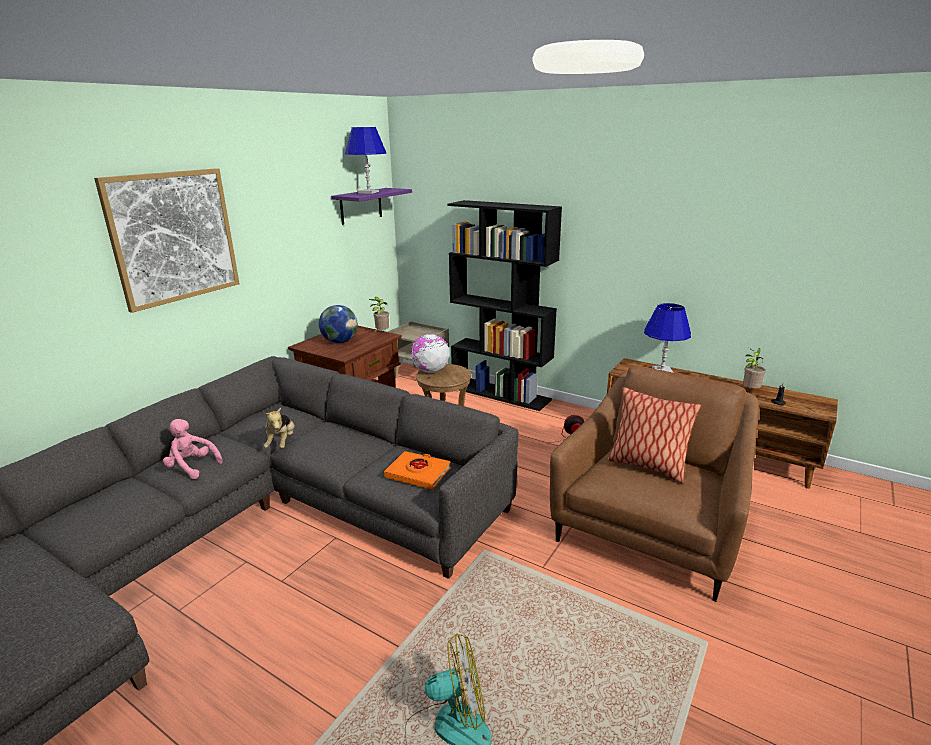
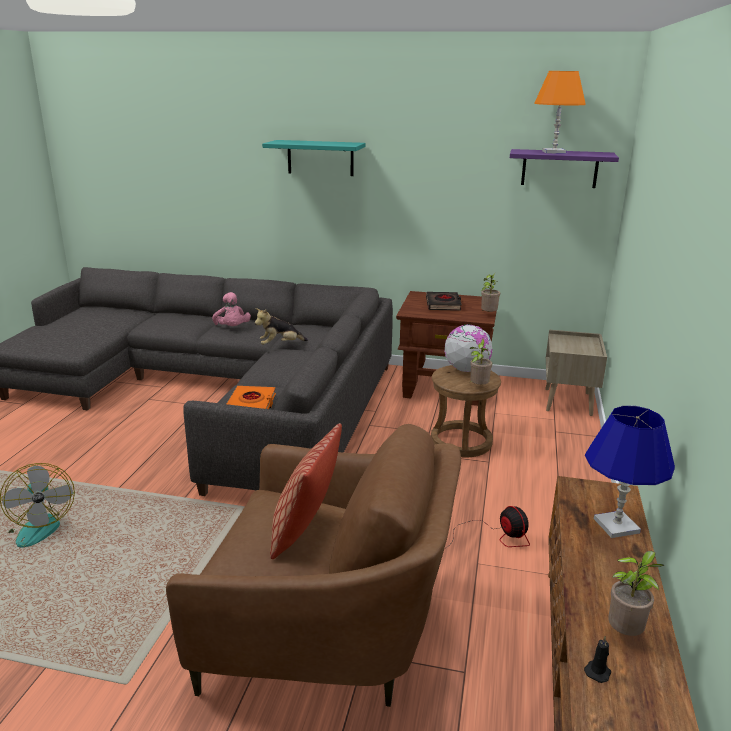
camera: 70 degrees right, 0 degrees up
picture [94,168,240,313] -> turquoise shelf [262,140,366,176]
pink plush toy [163,419,223,479] -> pink plush toy turned 150 degrees clockwise [212,292,251,326]
globe [319,305,358,343] -> black book [426,292,462,311]
blue table lamp [345,127,386,194] -> orange table lamp [534,71,586,154]
black bookcase [448,200,562,411] -> none
none -> potted plant [468,338,492,385]

